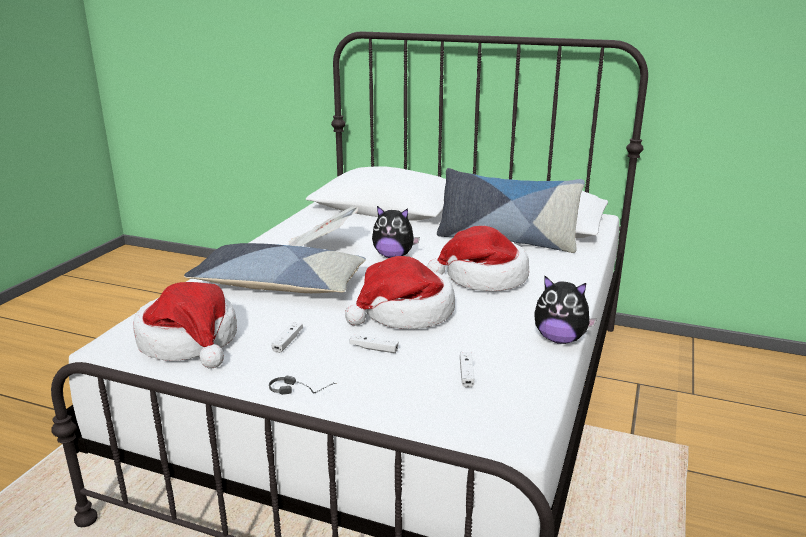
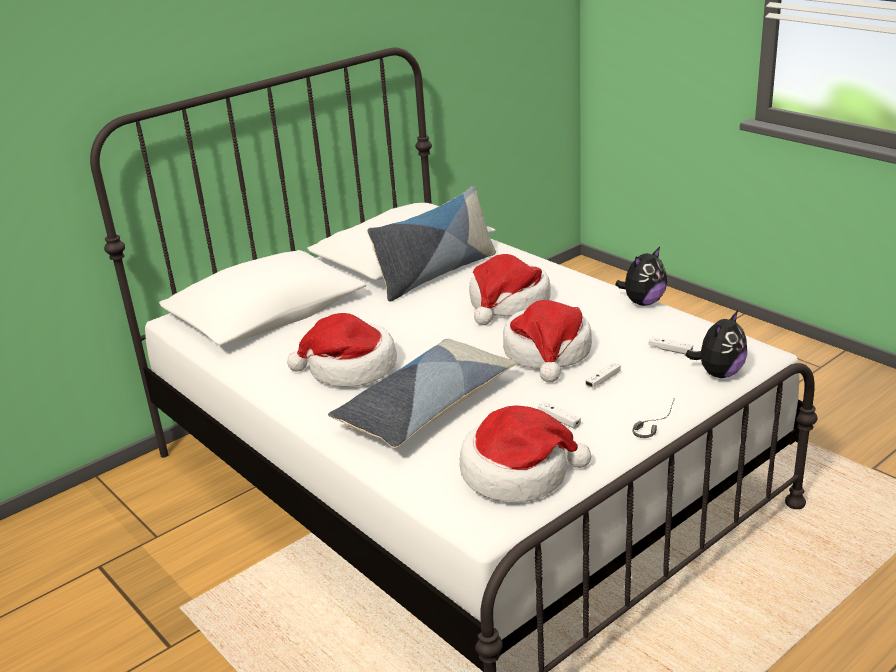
camera: 60 degrees left, 5 degrees up
newspaper [288,206,358,247] -> hat [287,313,397,387]
plush toy [372,206,420,258] -> plush toy moved to [685,310,747,378]

